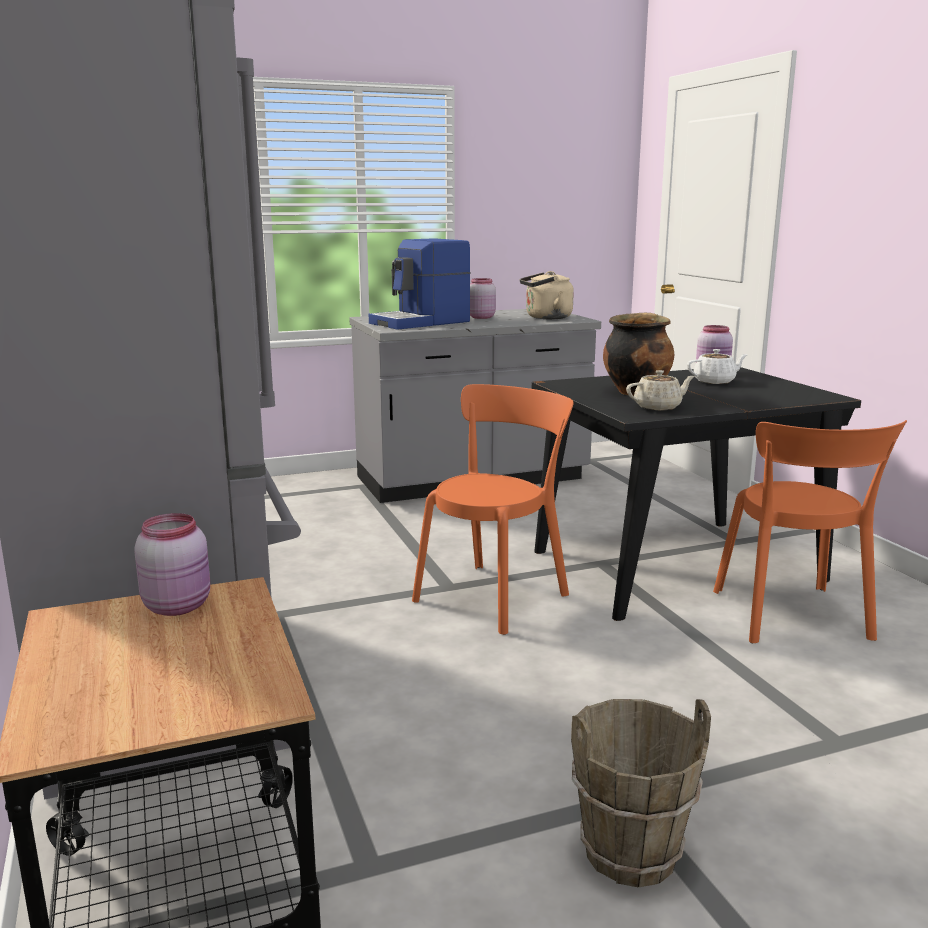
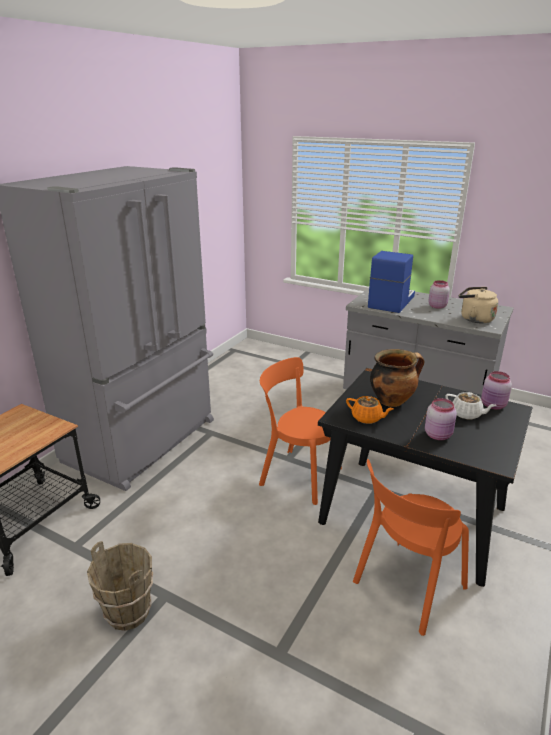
camera: 50 degrees right, 10 degrees up
pink jar [134,513,210,616] -> pink jar moved to [425,398,457,440]
coffee machine [369,238,471,330] -> coffee machine turned 105 degrees clockwise [368,251,415,313]
orange chair [412,384,574,635] -> orange chair turned 150 degrees counterclockwise [259,357,342,505]
beige teapot [626,370,695,410] -> orange teapot [346,396,394,424]

